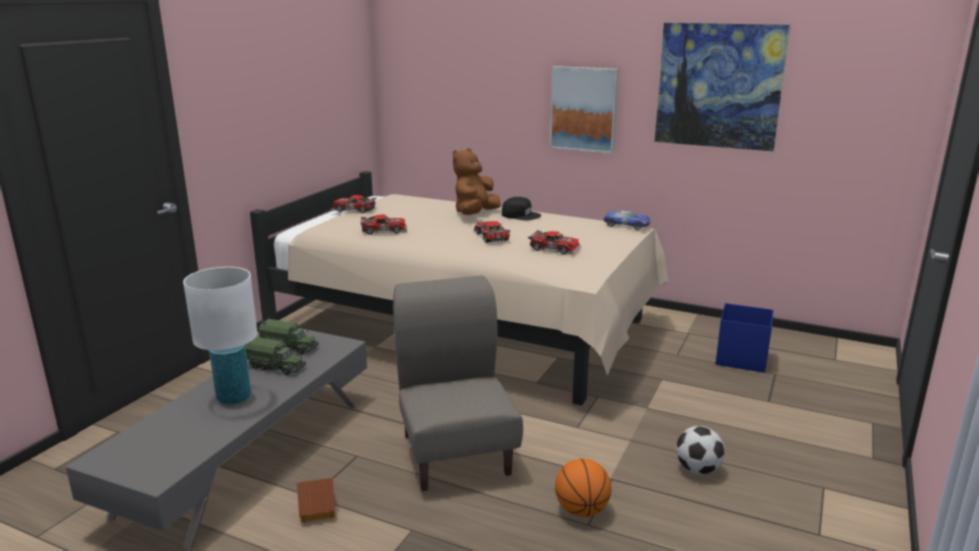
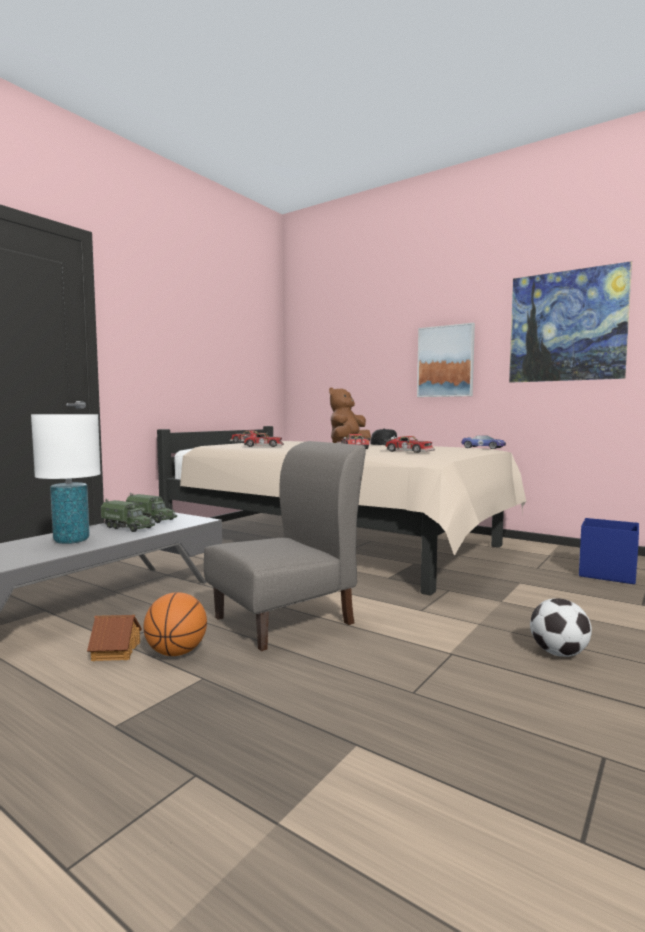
camera: 10 degrees right, 15 degrees down
grey chair [393,276,523,491] -> grey chair turned 60 degrees clockwise [204,441,366,651]
basketball [555,459,611,517] -> basketball moved to [144,592,207,656]

